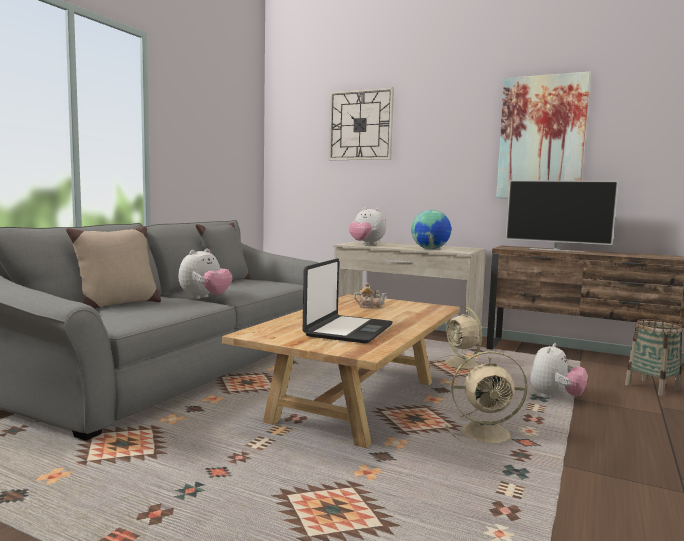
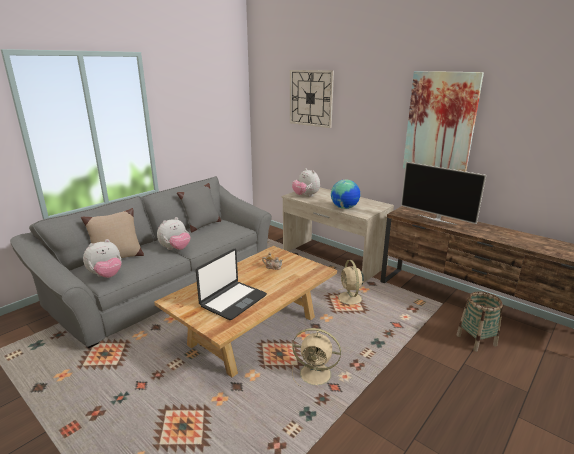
camera: 15 degrees right, 15 degrees up
plush toy [530,343,588,398] -> plush toy moved to [83,239,122,278]

